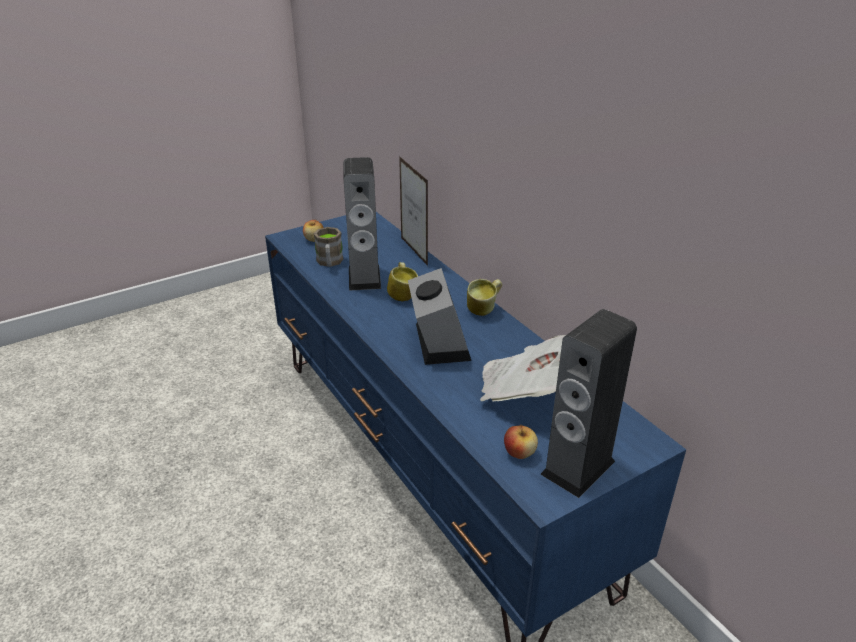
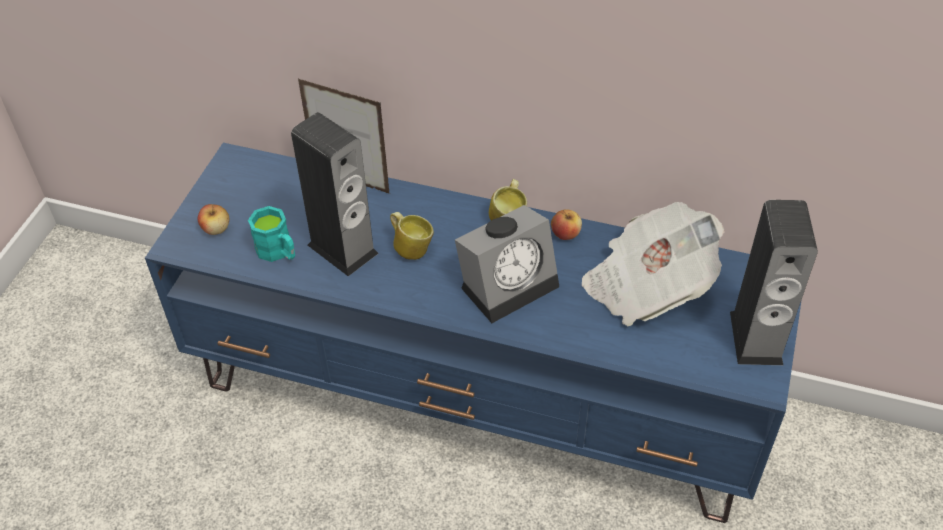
camera: 40 degrees left, 15 degrees up
brown mug [314,227,344,267] -> turquoise mug [248,206,295,262]
alarm clock [408,268,471,365] -> alarm clock turned 105 degrees clockwise [455,205,559,323]
apple [504,425,538,459] -> apple moved to [551,209,582,240]

